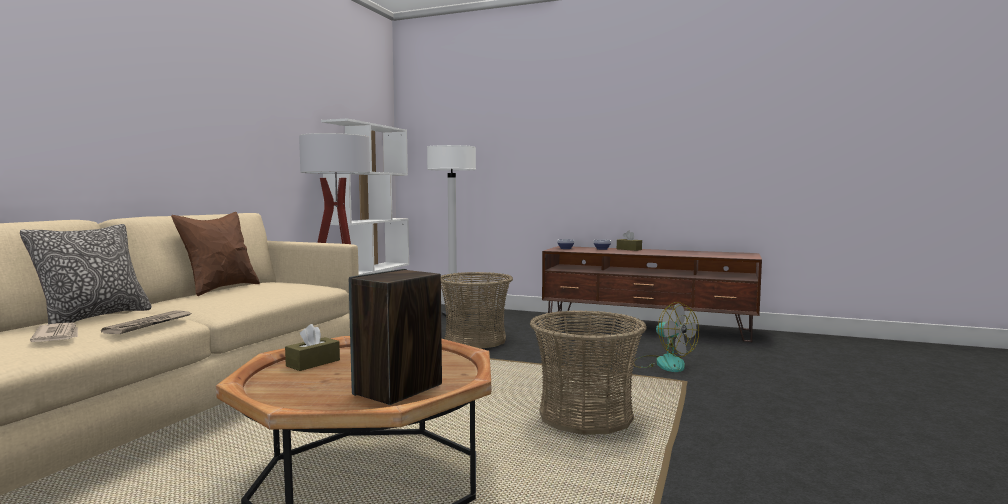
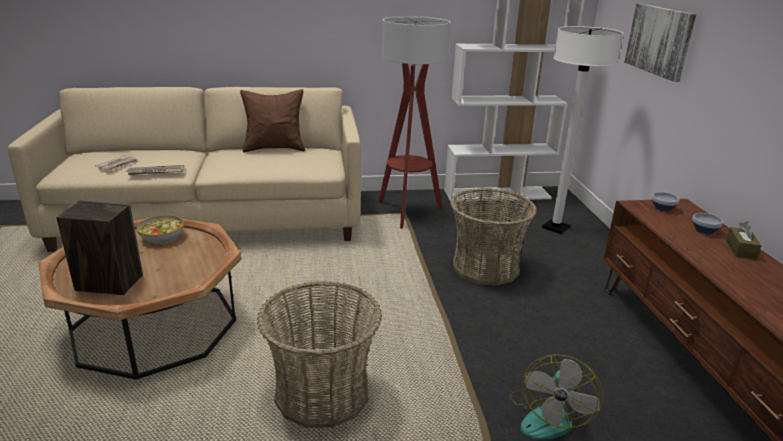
camera: 60 degrees right, 20 degrees up
pillow [20,224,152,324] -> none
brown tissue box [285,324,340,371] -> bowl [137,215,184,244]
none -> picture [624,3,696,82]

